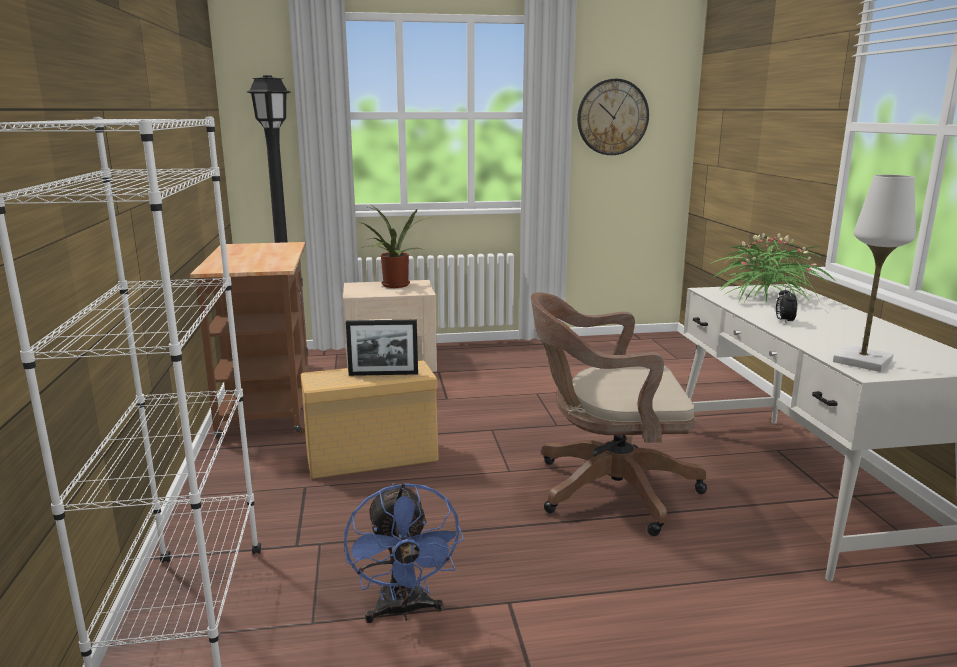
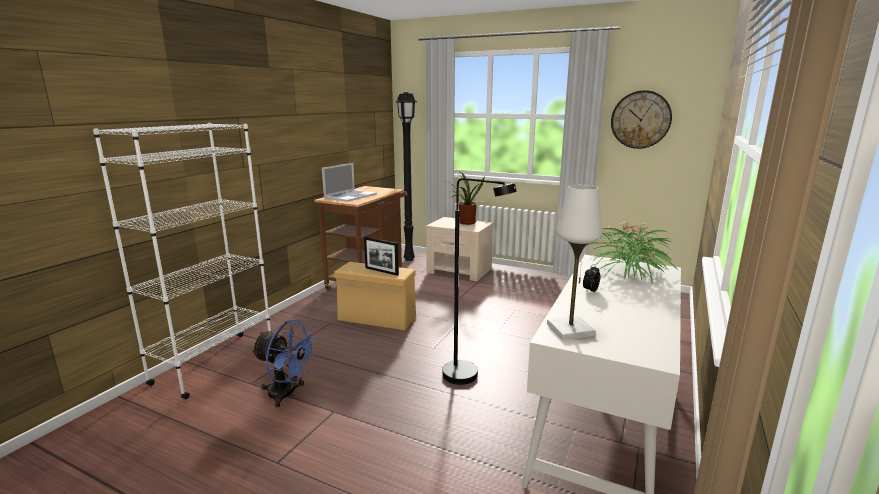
camera: 35 degrees right, 0 degrees up
blue fan [344,483,464,623] -> blue fan turned 90 degrees counterclockwise [251,319,318,408]
brown office chair [531,292,707,536] -> black floor lamp [442,178,517,385]
none -> laptop [322,163,377,202]

